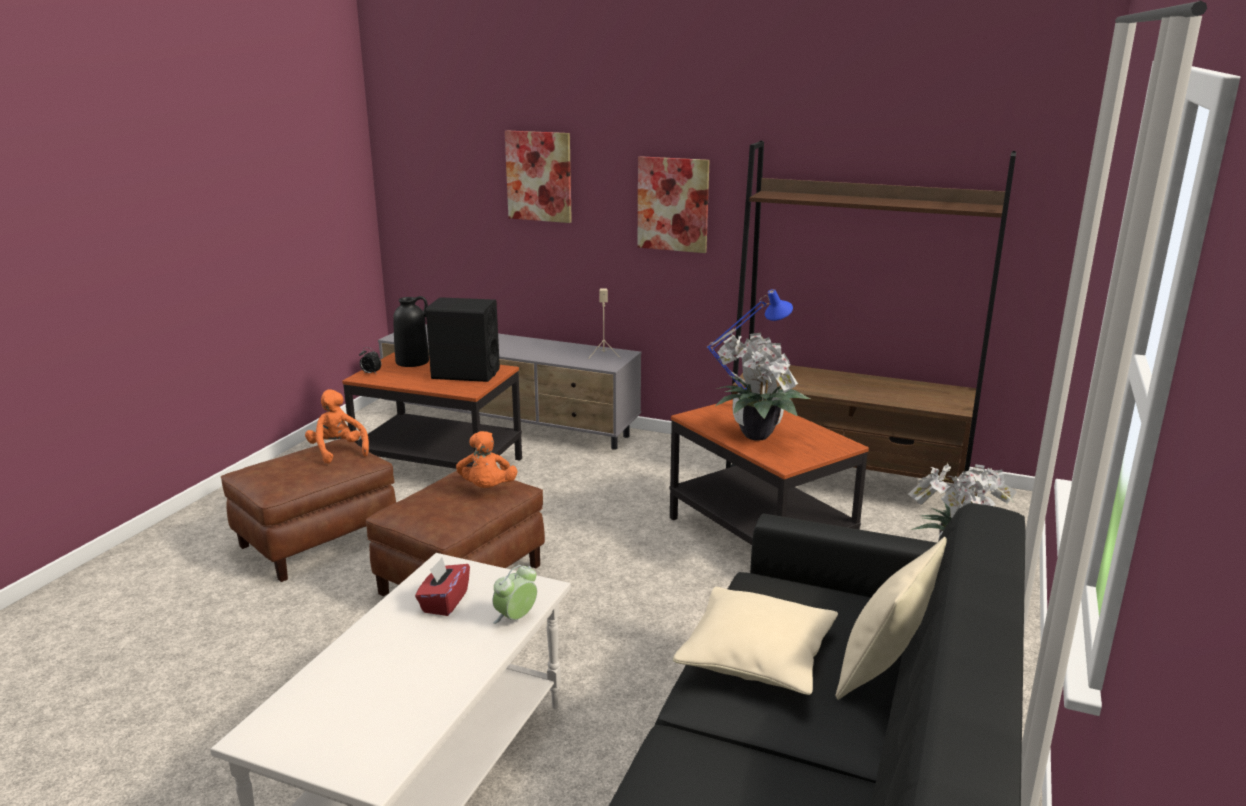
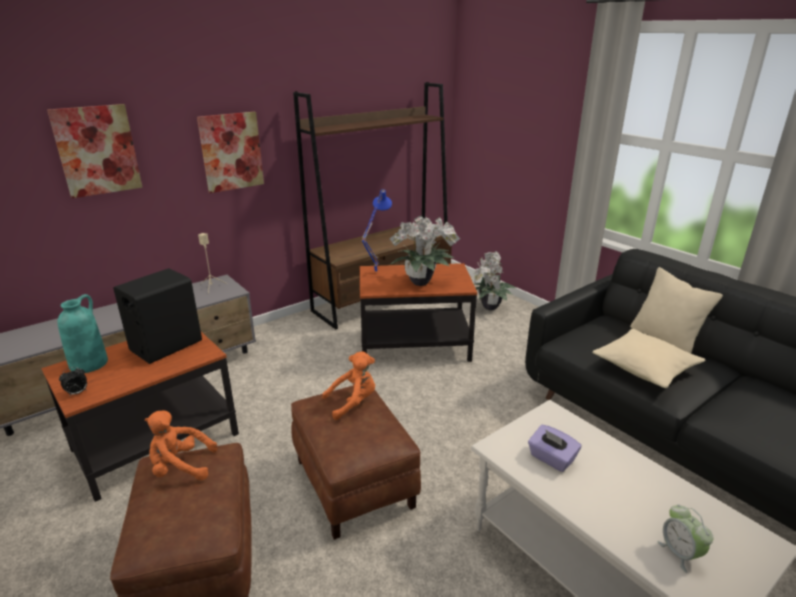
camera: 60 degrees left, 5 degrees up
black vase [393,296,429,367] -> turquoise vase [57,294,108,373]
red tissue box [415,557,470,616] -> purple tissue box [528,425,581,472]
orange plush toy [456,431,518,488] -> orange plush toy turned 45 degrees counterclockwise [322,351,375,420]
alarm clock [492,565,537,624] -> alarm clock moved to [658,504,713,573]

